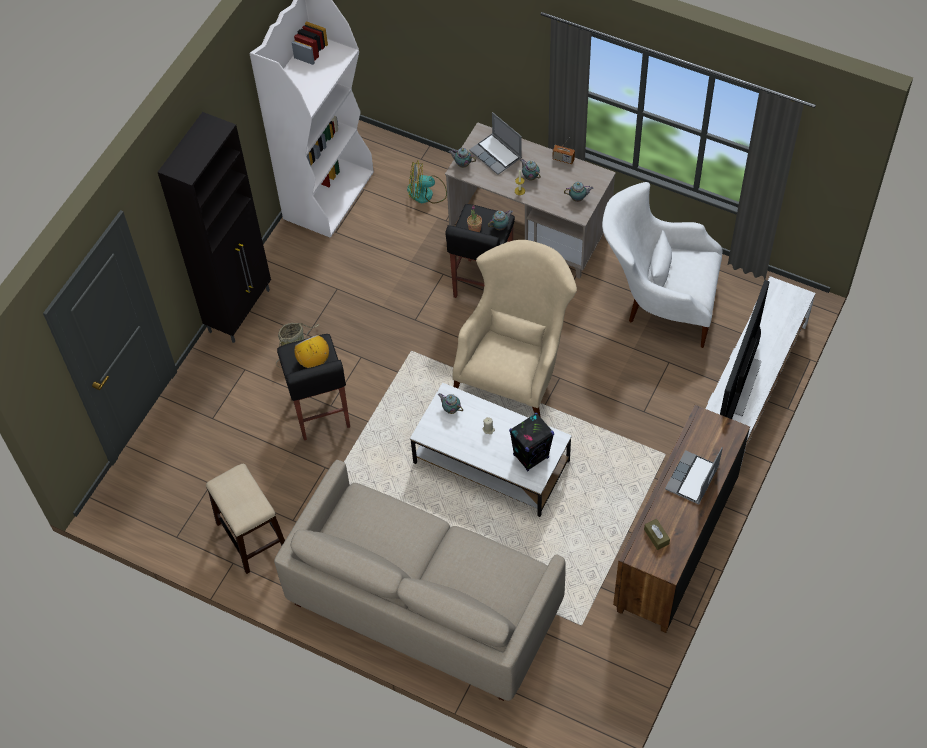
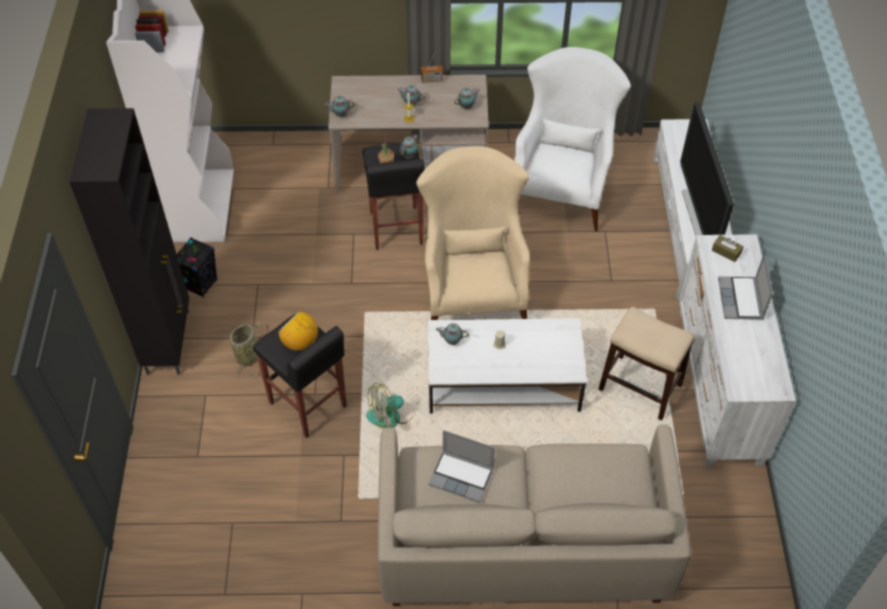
camera: 30 degrees left, 5 degrees down
stool [206,464,285,574] -> stool moved to [598,307,695,420]
fan [407,160,447,203] -> fan moved to [366,383,414,429]
laptop [469,112,522,175] -> laptop moved to [428,430,495,503]
black speaker [509,413,554,471] -> black speaker moved to [177,237,218,297]
white armchair [602,182,722,348] -> white armchair turned 120 degrees clockwise [514,47,631,232]
brown dresser [613,405,750,633] -> white dresser [679,234,796,467]
brown tissue box [644,519,670,550] -> brown tissue box moved to [712,235,744,262]

